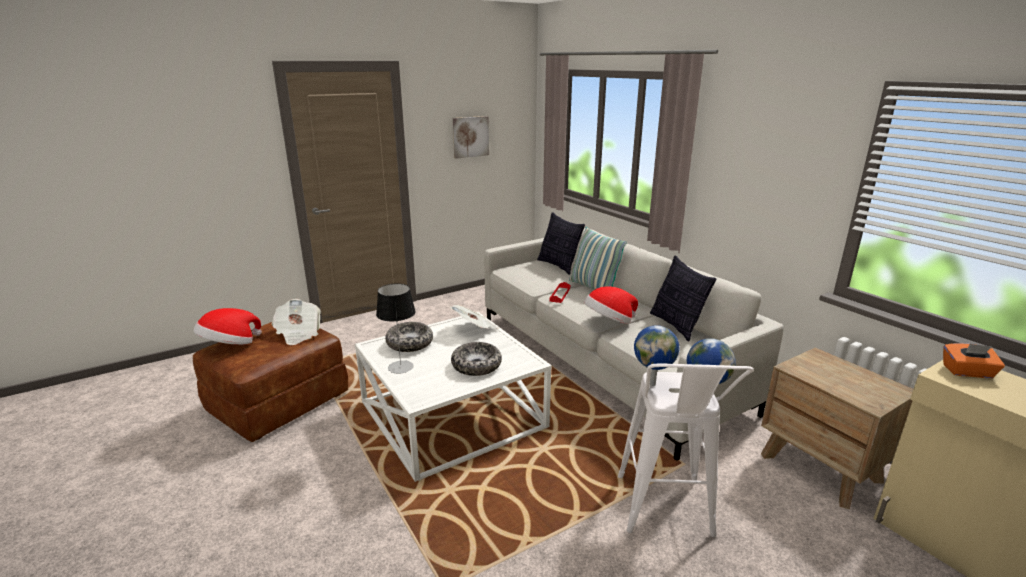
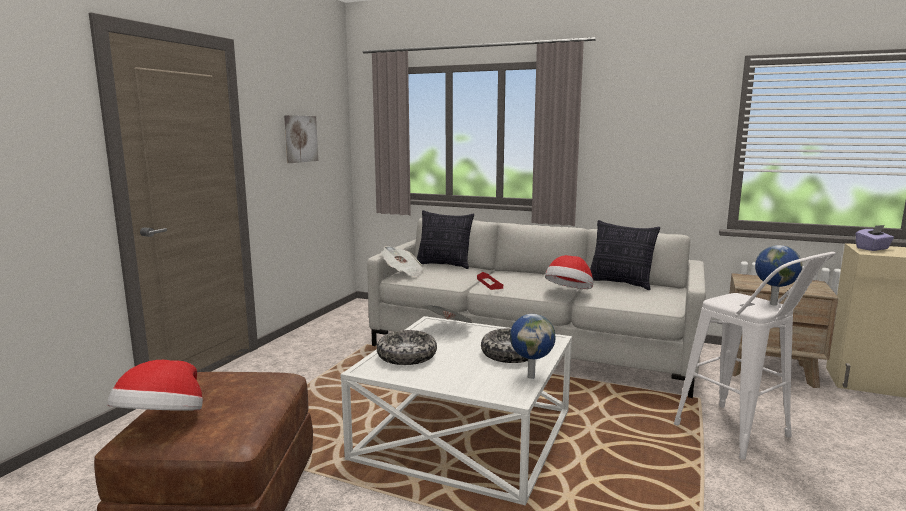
camera: 35 degrees left, 10 degrees down
newspaper [271,299,321,345] -> newspaper moved to [381,246,425,277]
table lamp [376,284,416,374] -> none
pillow [569,227,627,290] -> none
globe [634,325,680,386] -> globe moved to [510,314,556,379]
orange tissue box [943,343,1005,378] -> purple tissue box [856,225,894,251]

